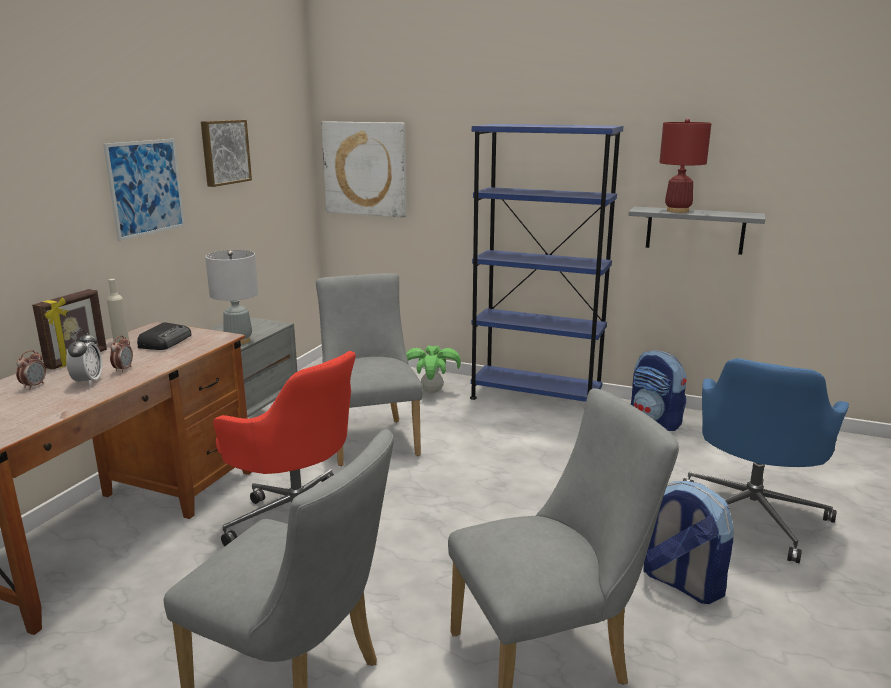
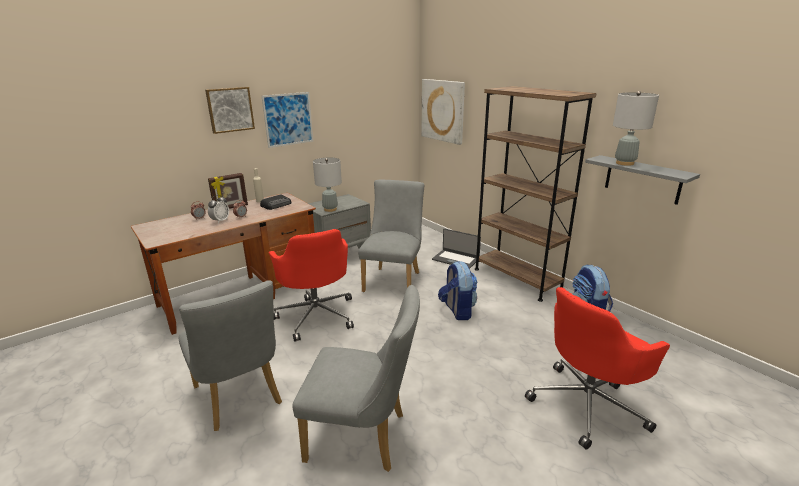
camera: 30 degrees right, 5 degrees up
picture [201,120,252,187] -> picture moved to [205,87,255,134]
potted plant [406,346,461,393] -> laptop [432,228,481,269]
blue bookcase [470,124,623,402] -> brown bookcase [475,86,596,302]
backpack [643,481,734,604] -> backpack moved to [438,261,478,320]
red table lamp [659,119,712,213] -> grey table lamp [613,91,659,166]
blue office chair [683,358,849,563] -> red office chair [525,287,670,450]

